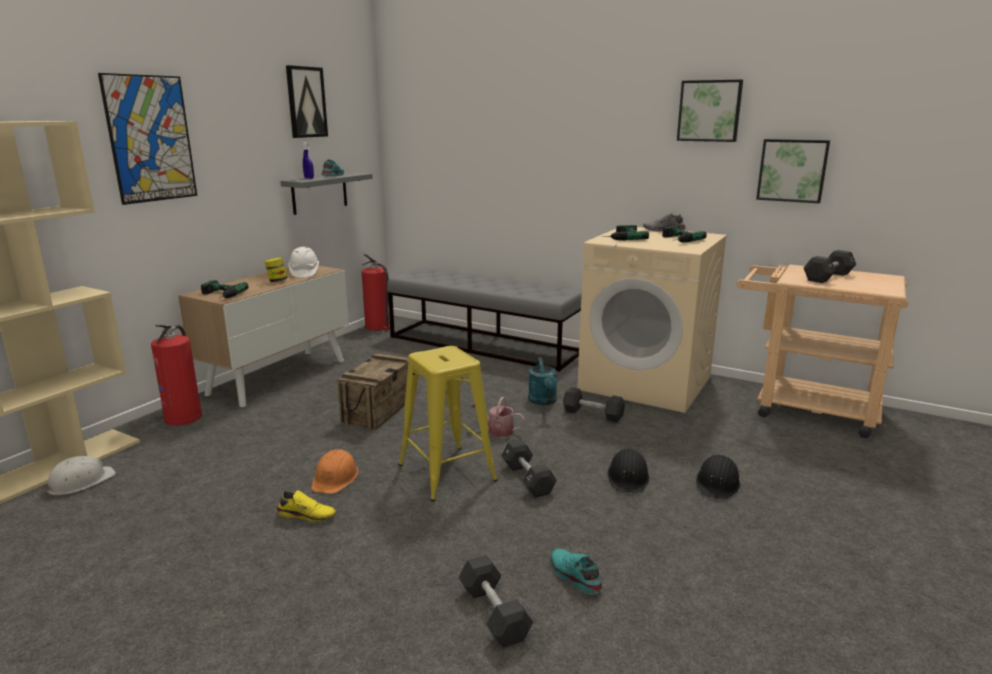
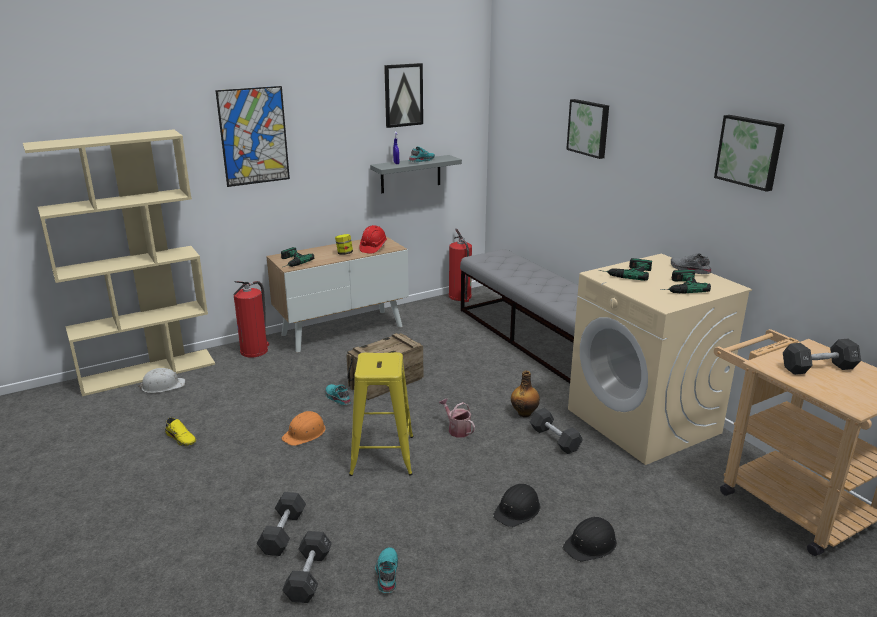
camera: 30 degrees right, 5 degrees up
yellow shoe [276,490,336,523] -> yellow shoe moved to [165,418,196,447]
white hard hat [289,247,319,278] -> red hard hat [359,225,387,253]
black dumbbell [501,440,557,497] -> black dumbbell moved to [256,492,306,556]
turquoise watering can [528,357,557,405] -> bottle [511,371,540,417]
picture [756,139,830,204] -> picture moved to [566,99,609,159]
none -> turquoise shoe [325,384,351,405]

